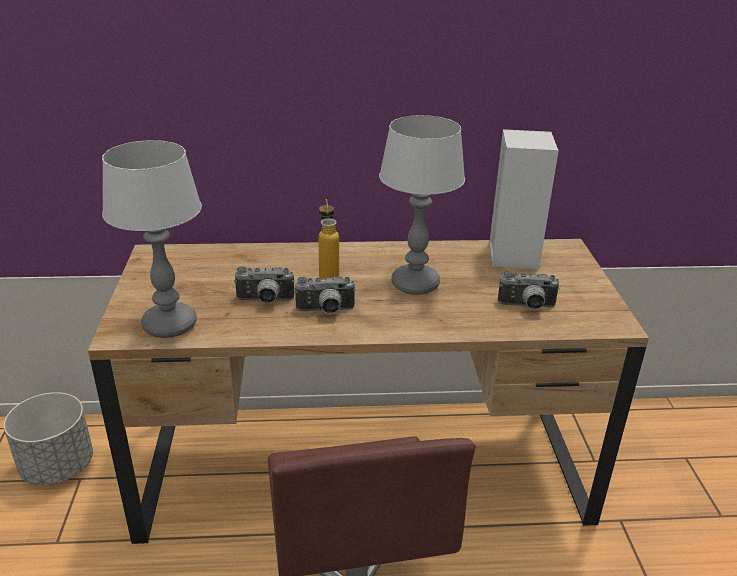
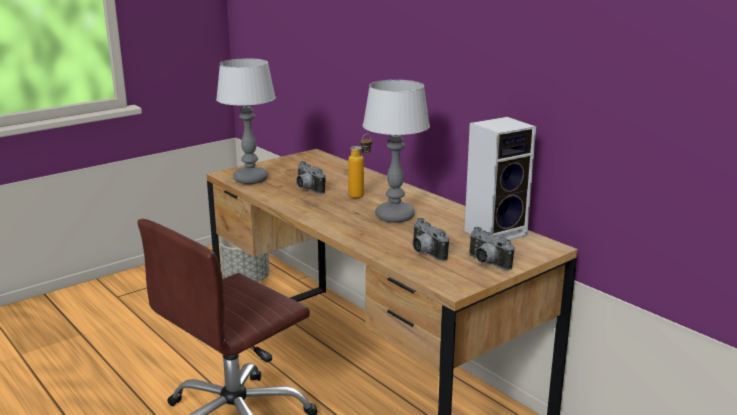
camera: 55 degrees right, 10 degrees down
camera [295,277,356,314] -> camera moved to [469,227,515,270]

